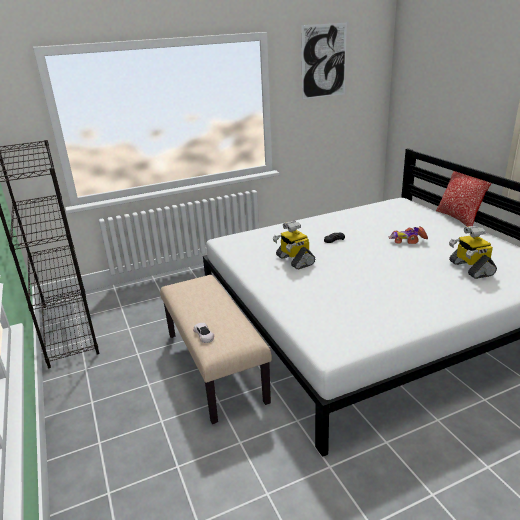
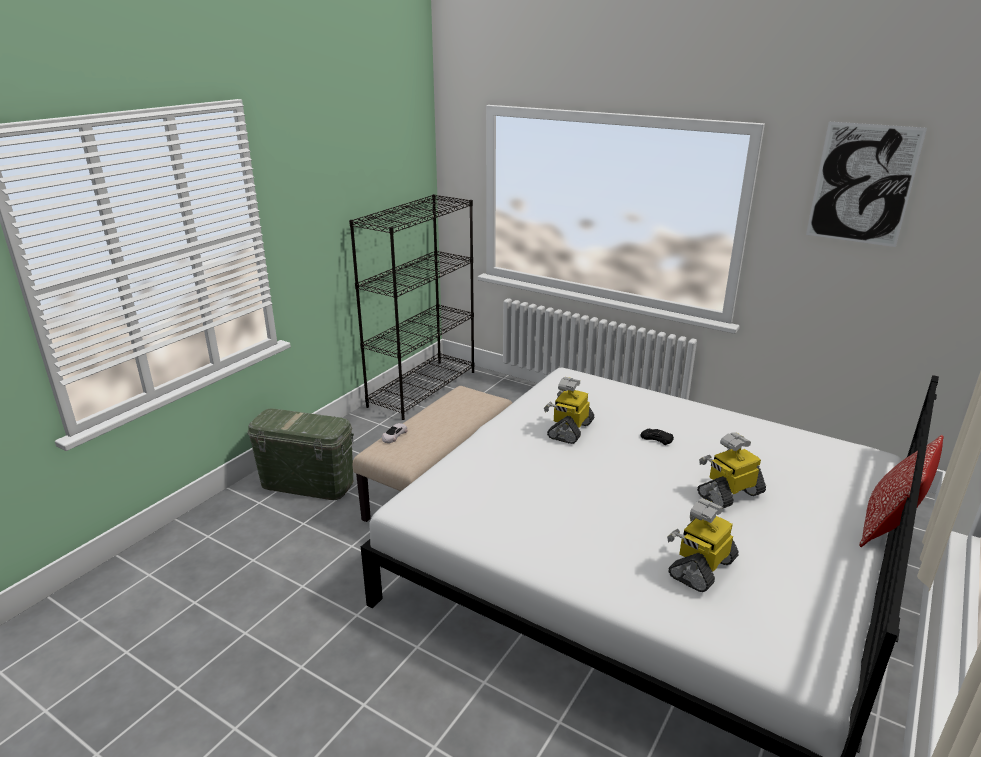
camera: 55 degrees right, 0 degrees up
toy car [388,226,428,244] -> toy robot [697,432,766,508]
none -> green storage box [247,409,354,500]

